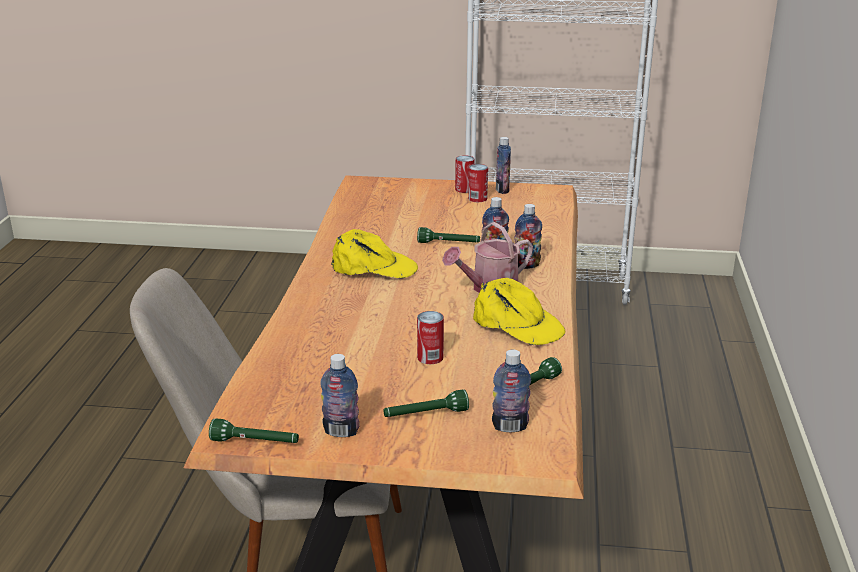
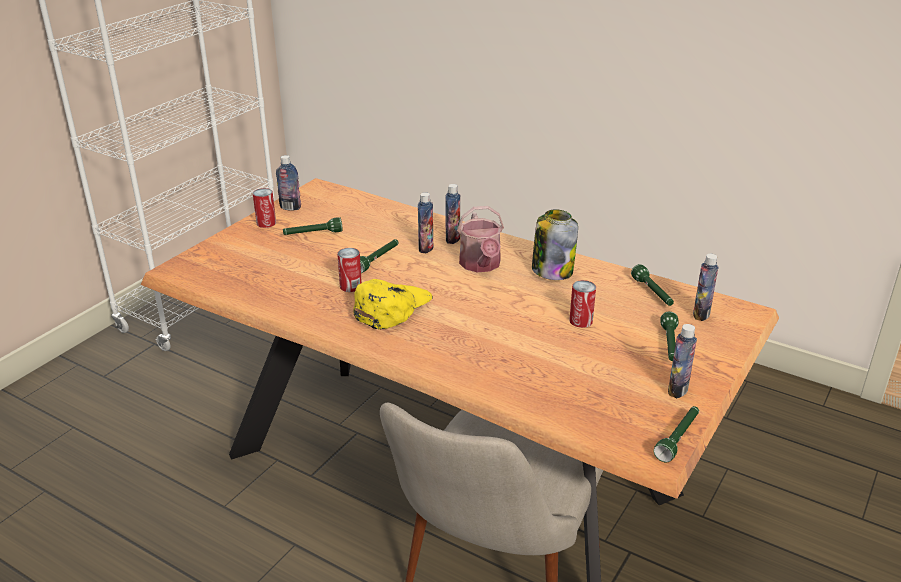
camera: 65 degrees left, 5 degrees up
can [468,164,488,202] -> can moved to [337,248,362,292]
yellow cap [473,278,565,345] -> jar [532,209,578,280]
none -> green flashlight [283,217,343,235]

